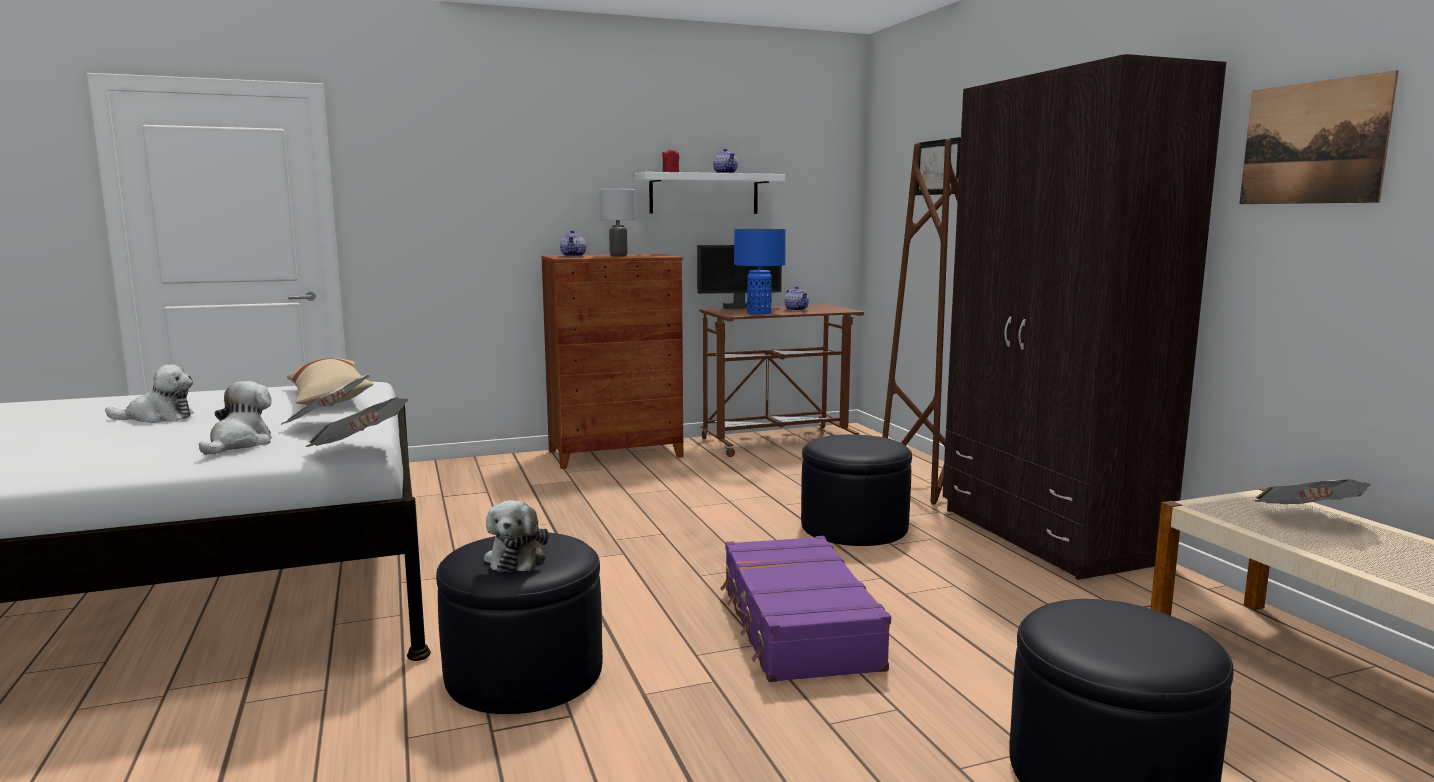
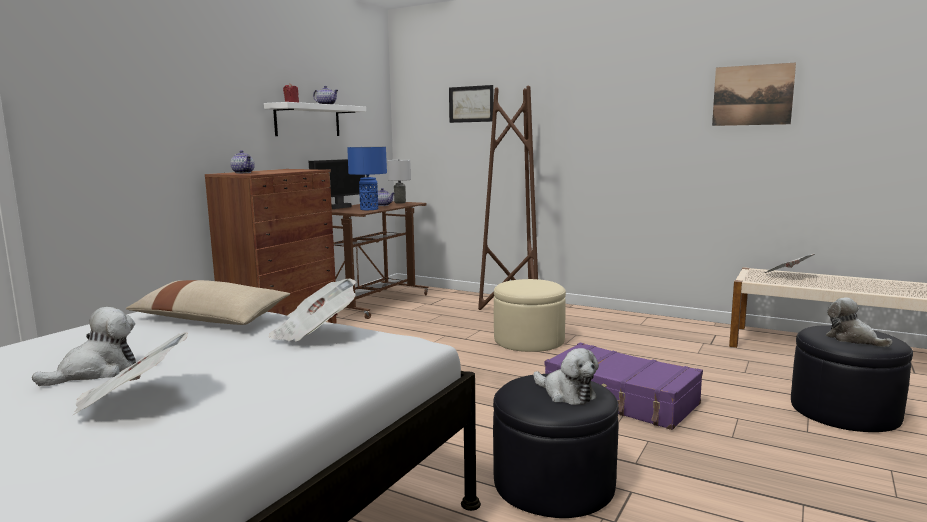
camera: 40 degrees left, 0 degrees up
plush toy [199,381,272,455] -> plush toy moved to [826,297,893,347]
newspaper [305,397,408,447] -> newspaper moved to [73,332,188,415]
white table lamp [599,188,635,256] -> white table lamp moved to [387,159,411,204]
black ottoman [801,434,912,546] -> beige ottoman [494,279,566,352]
brown wardrobe [943,54,1227,580] -> none

